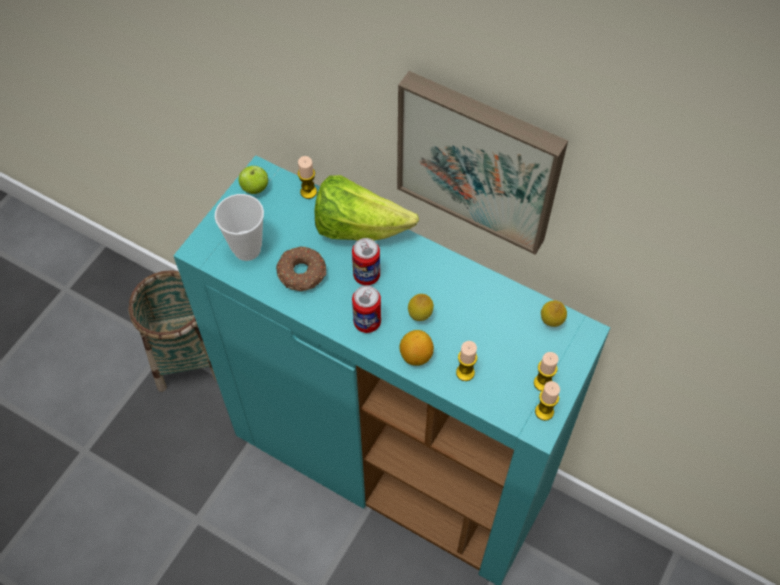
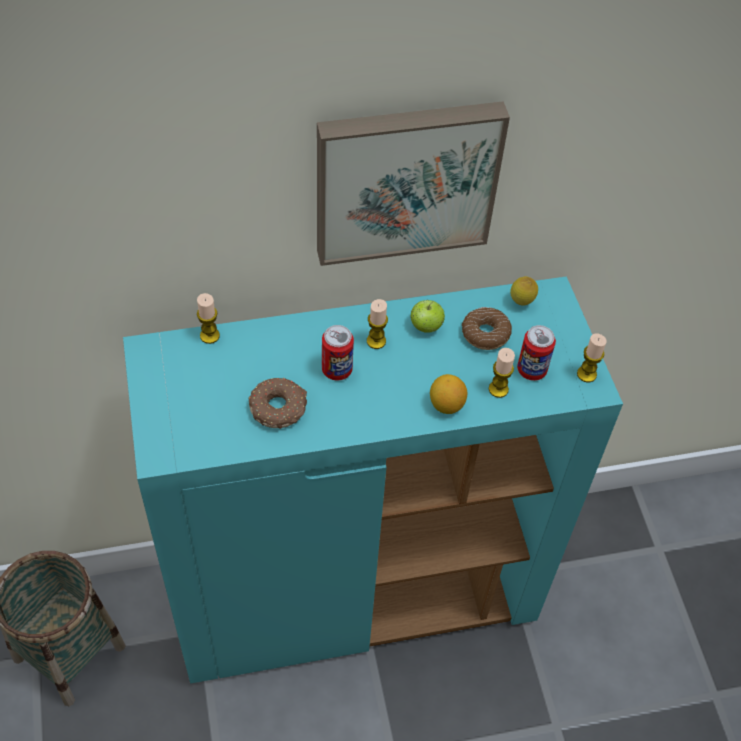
camera: 45 degrees left, 5 degrees down
cup [215,194,264,261] -> none
apple [238,166,268,194] -> apple moved to [411,300,445,333]
lettuce [315,175,419,241] -> none
can [352,285,381,333] -> can moved to [517,325,556,381]
lemon [408,294,434,321] -> none
candle [534,352,559,391] -> candle moved to [367,299,388,349]
none -> donut [462,307,512,350]

